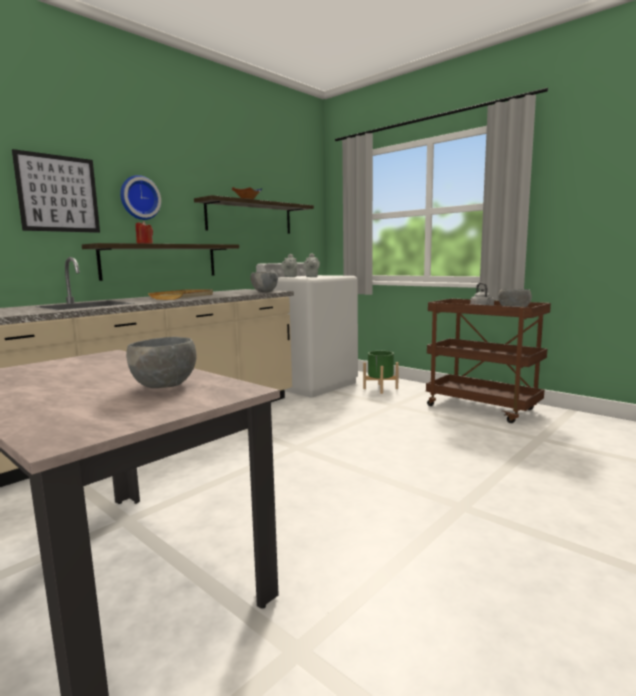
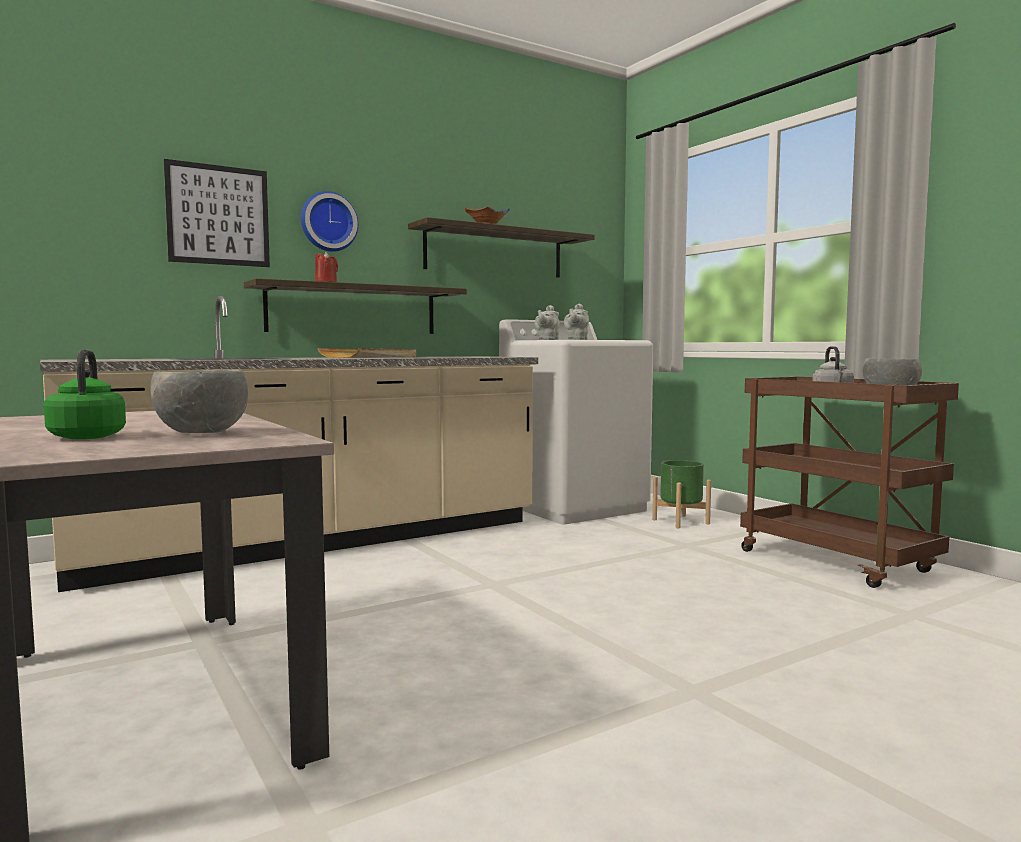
camera: 15 degrees right, 5 degrees down
grey bowl [251,272,278,292] -> none
none -> green kettle [44,349,126,439]

